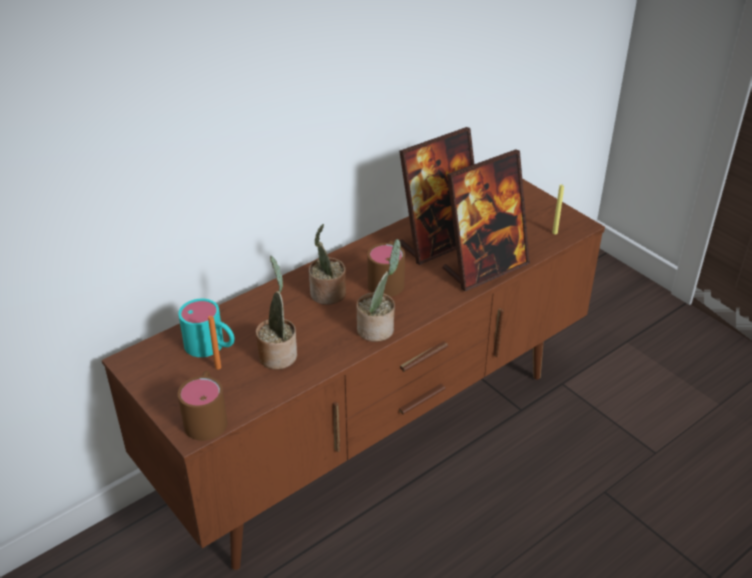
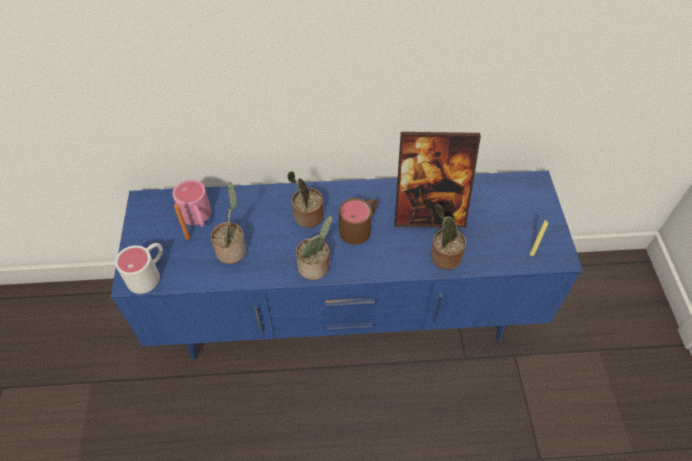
camera: 35 degrees right, 15 degrees up
brown tv stand [102,178,605,570] -> blue tv stand [111,170,583,360]
turquoise mug [178,298,234,357] -> pink mug [173,180,211,227]
brown mug [178,371,228,441] -> white mug [115,243,163,294]
picture frame [443,149,530,291] -> potted plant [430,204,466,270]

